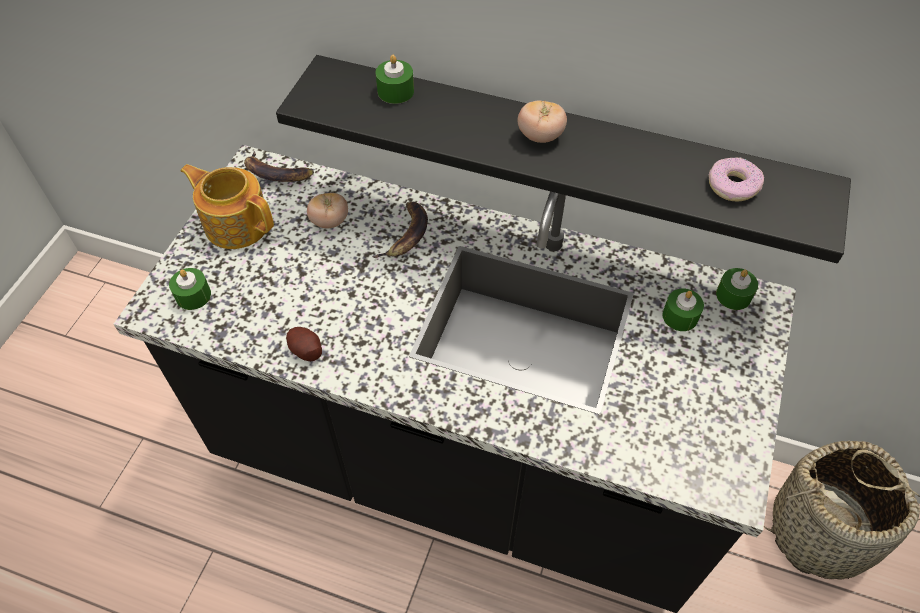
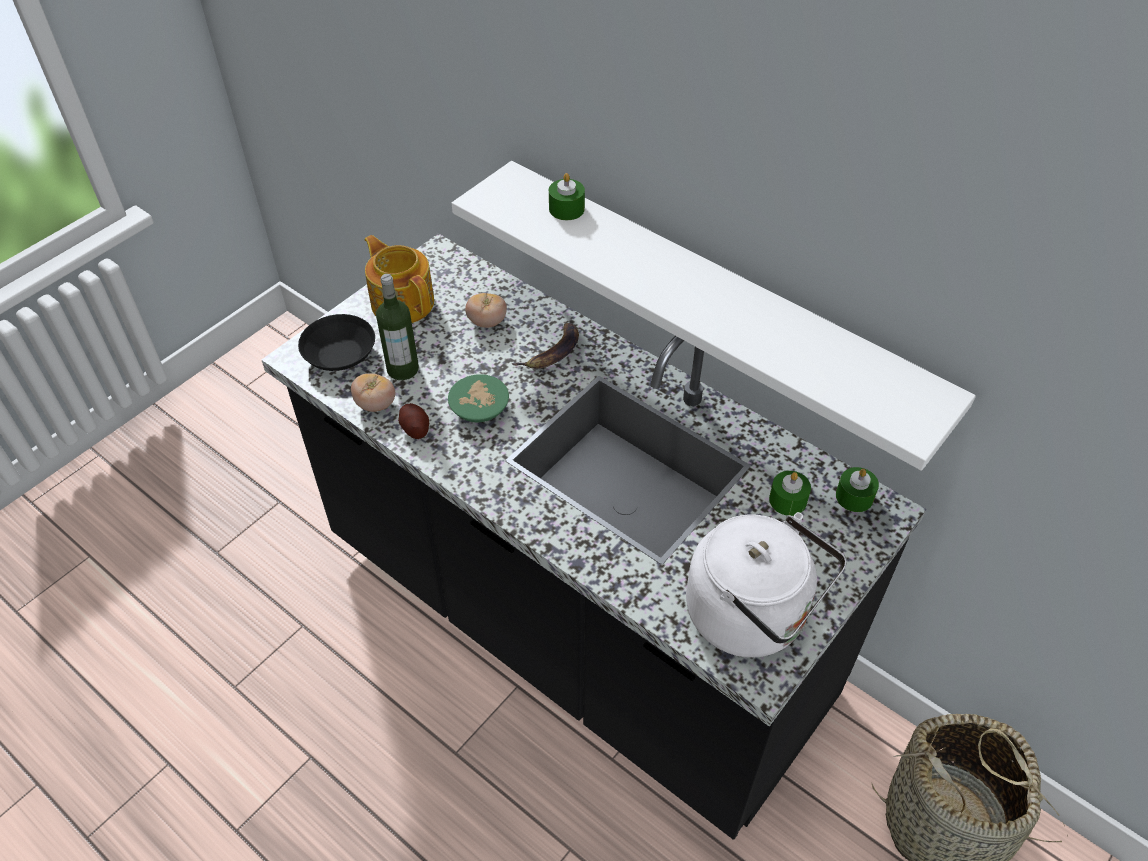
camera: 20 degrees right, 5 degrees down
green candle [169,268,211,310] -> black bowl [298,314,375,371]
banana [244,151,314,182] -> none
black shelf [276,55,851,263] -> white shelf [452,161,976,471]
tomato [518,100,567,143] -> tomato moved to [351,373,395,412]
donut [709,157,764,201] -> none
none -> bottle [376,274,419,380]
none -> green bowl [448,374,509,422]
none -> white kettle [686,512,846,658]

